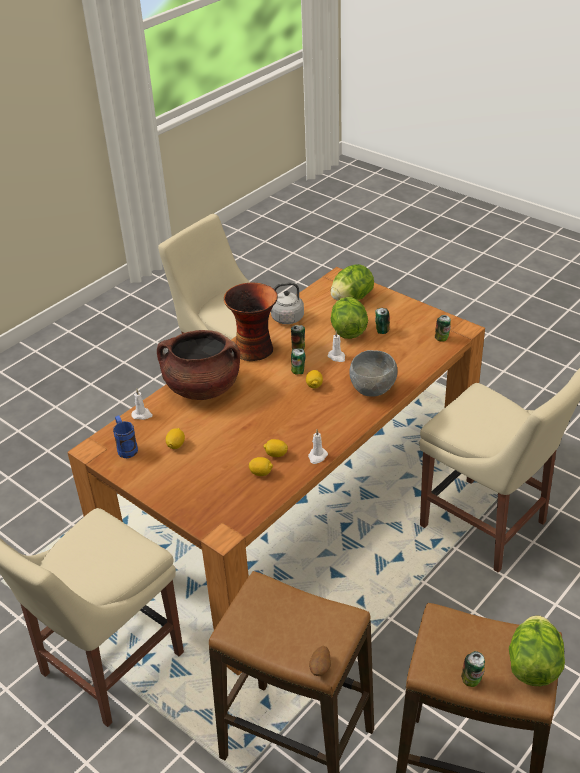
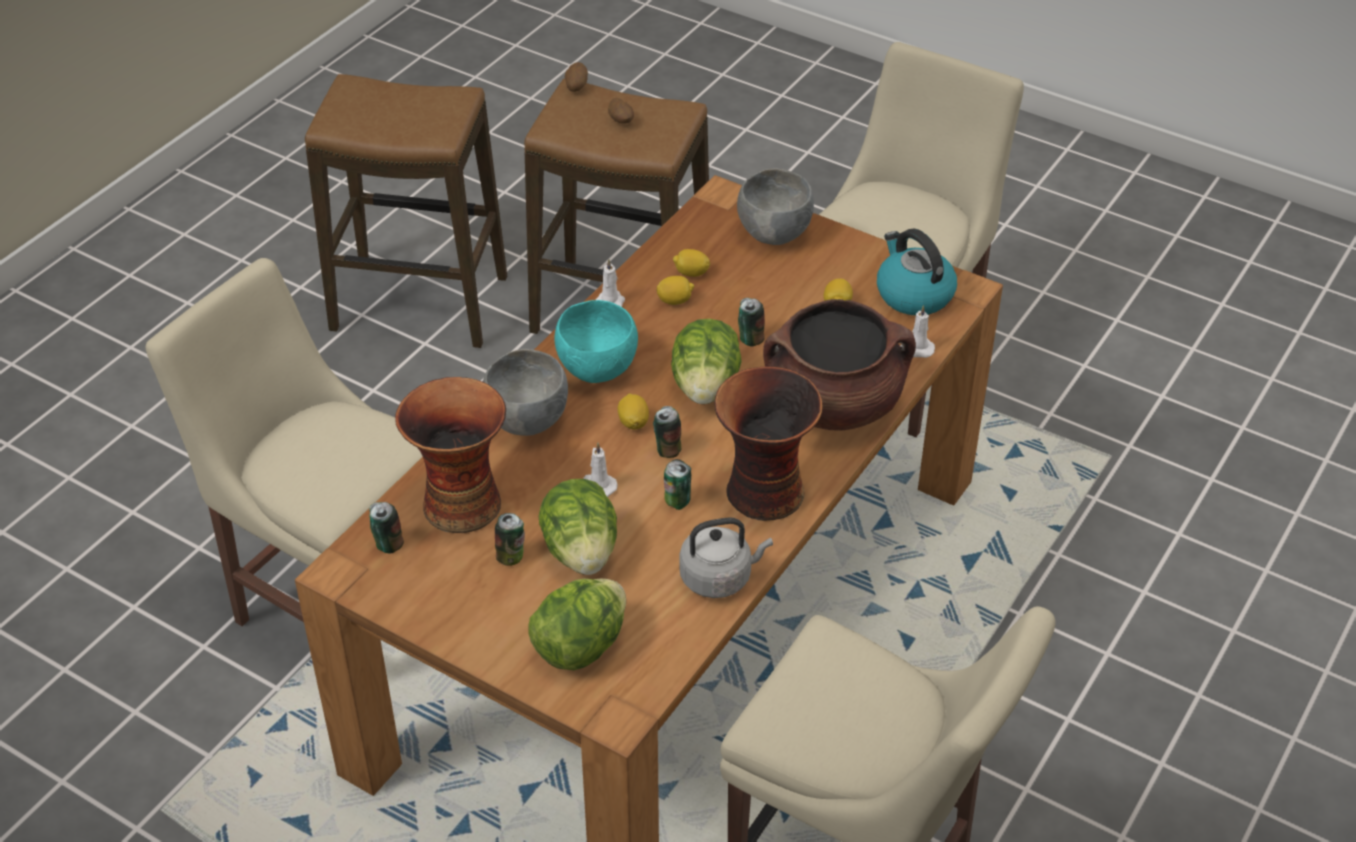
camera: 170 degrees right, 5 degrees up
blue mug [113,416,138,458] -> kettle [877,229,957,315]
can [461,651,485,687] -> can moved to [738,298,765,346]
lettuce [509,615,565,686] -> lettuce moved to [671,319,742,404]
none -> vase [395,377,506,533]
none -> turquoise bowl [554,300,638,383]
none -> potato [608,98,634,124]
none -> grey bowl [737,168,814,245]

